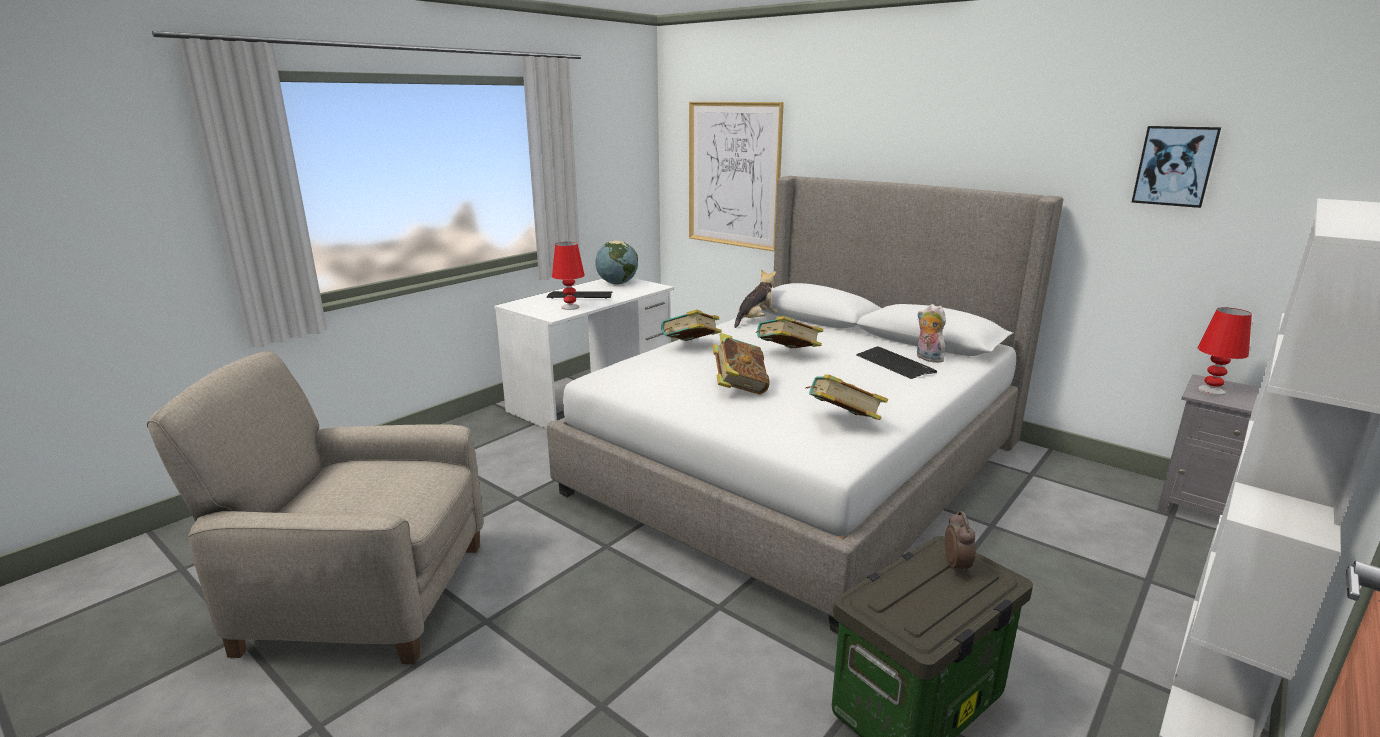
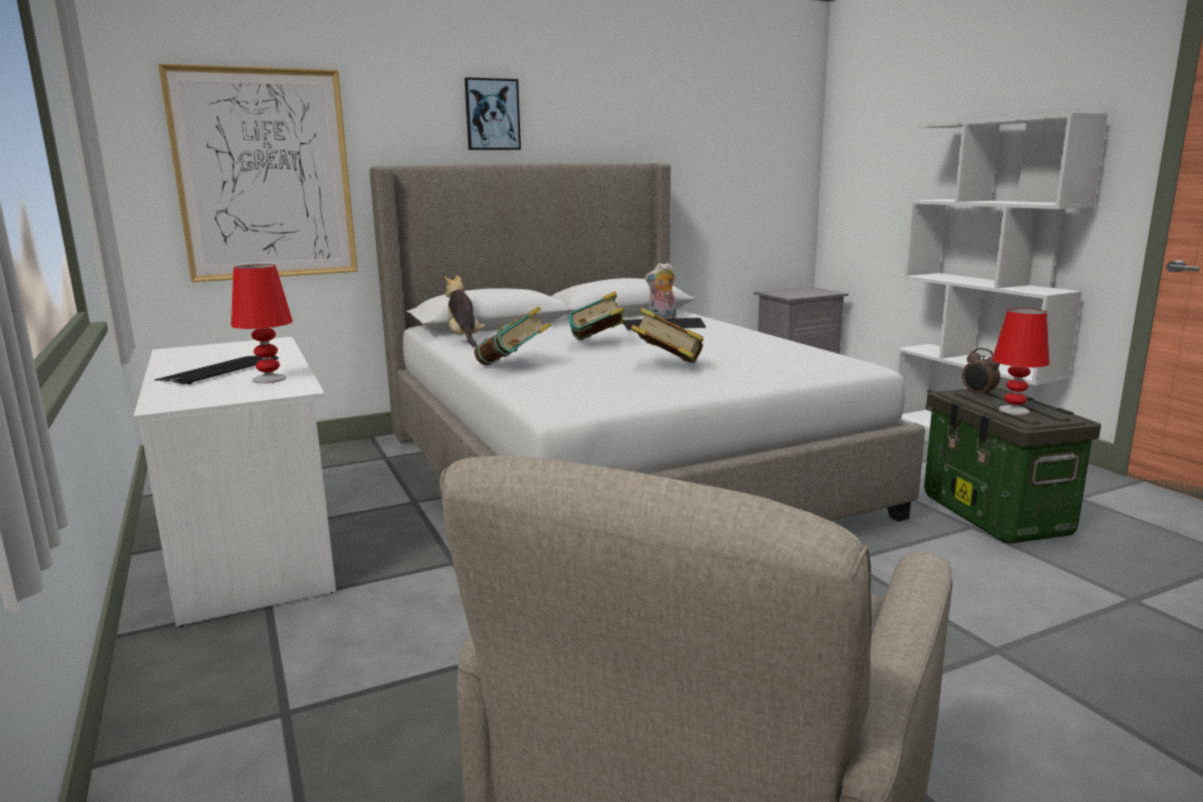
camera: 65 degrees left, 5 degrees down
globe [595,241,638,285] -> none
book [805,374,888,420] -> none
alarm clock [945,511,976,575] -> alarm clock turned 150 degrees counterclockwise [962,348,1000,397]
picture [1132,126,1221,208] -> picture moved to [464,77,521,150]
red table lamp [1197,307,1252,395] -> red table lamp moved to [992,308,1050,415]

